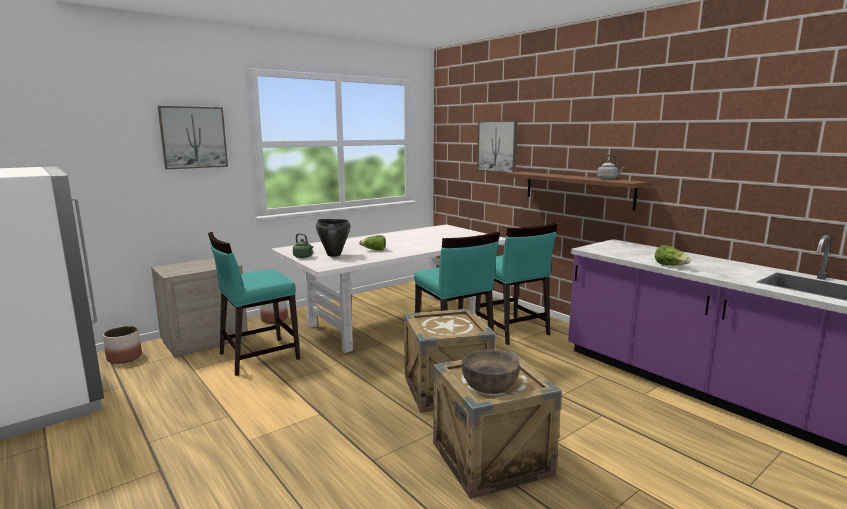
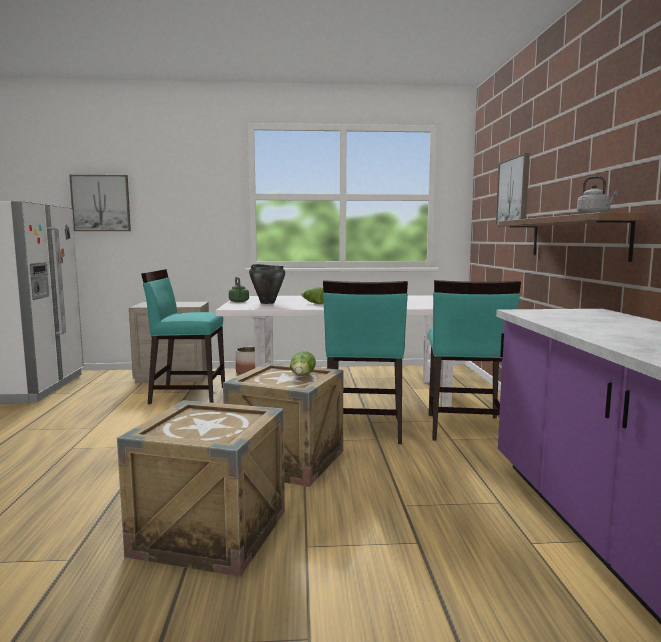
camera: 35 degrees right, 5 degrees down
planter [103,326,142,364] -> none
picture [158,106,228,169] -> picture moved to [69,175,131,231]
brown bowl [462,349,520,394] -> none
lettuce [655,245,691,265] -> lettuce moved to [290,351,316,376]

